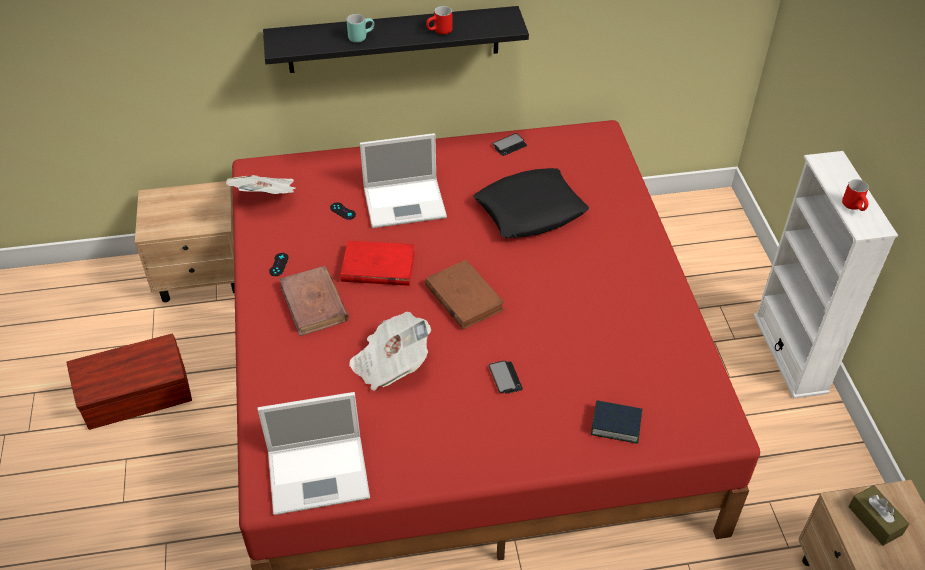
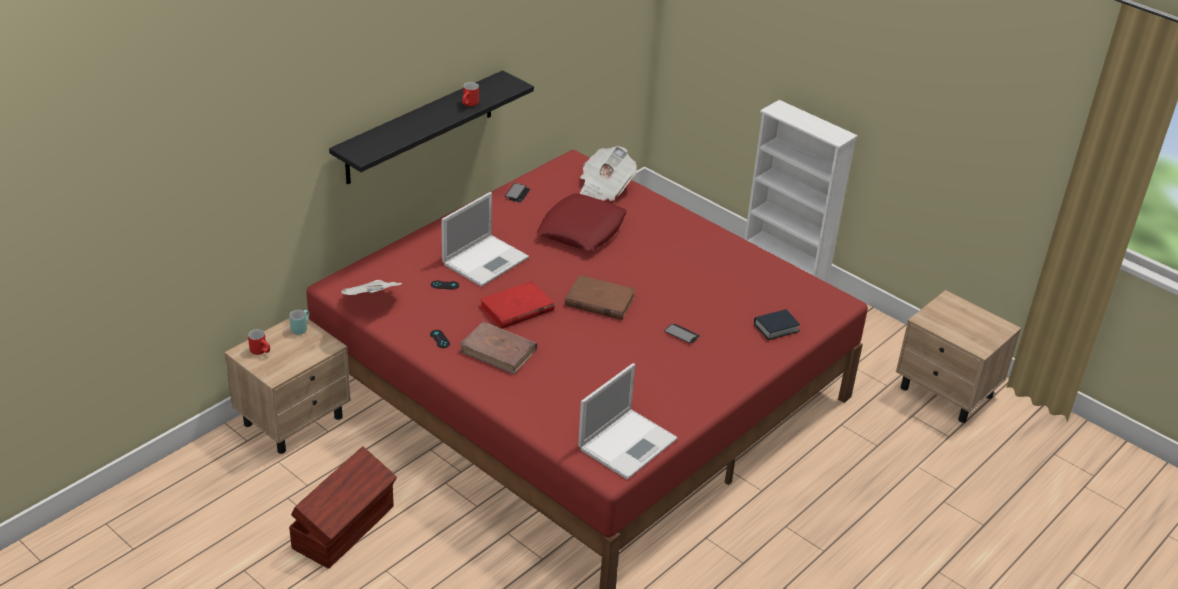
camera: 40 degrees left, 10 degrees down
turquoise mug [347,14,374,43] -> turquoise mug moved to [289,310,309,335]
newspaper [349,312,431,391] -> newspaper moved to [580,146,637,201]
black pillow [473,168,589,238] -> red pillow [537,193,627,251]
red mug [842,179,869,211] -> red mug moved to [248,329,270,355]
brown tissue box [849,485,909,546] -> none

